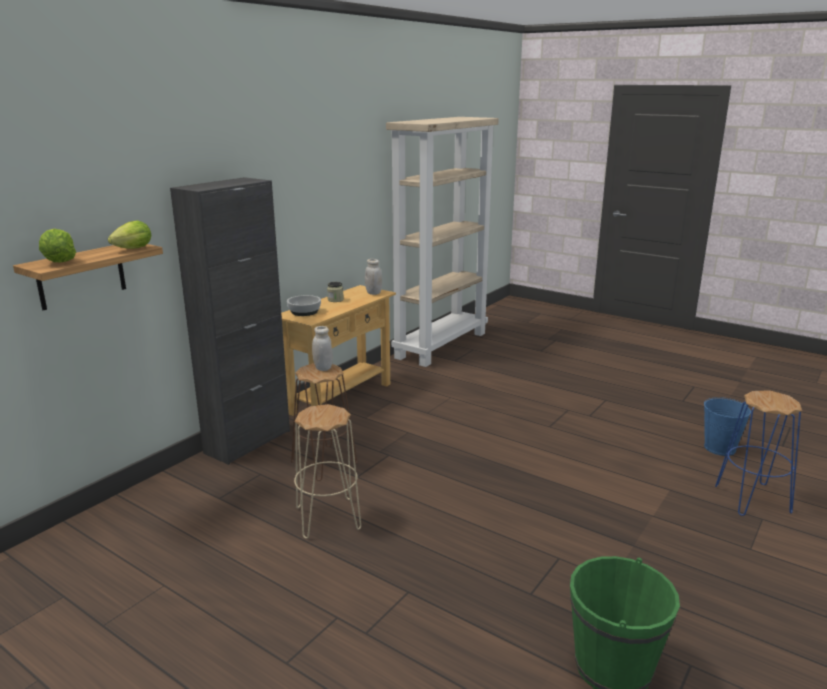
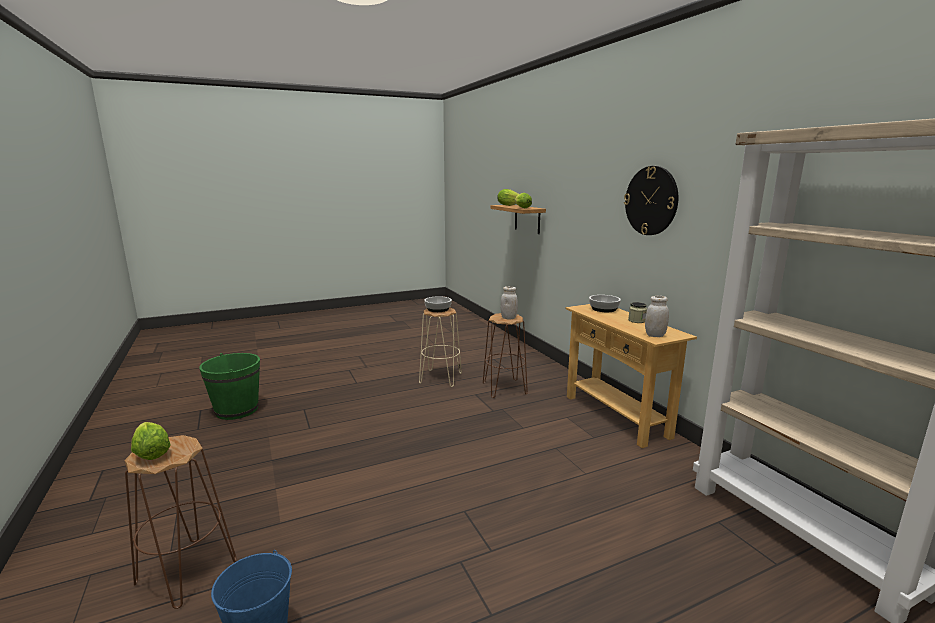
camera: 120 degrees right, 5 degrees down
black cabinet [170,177,290,465] -> none
blue stool [715,390,802,516] -> brown stool [124,435,237,609]
none -> lettuce [131,422,170,460]
none -> bowl [424,296,452,312]
none -> wall clock [624,166,678,235]

